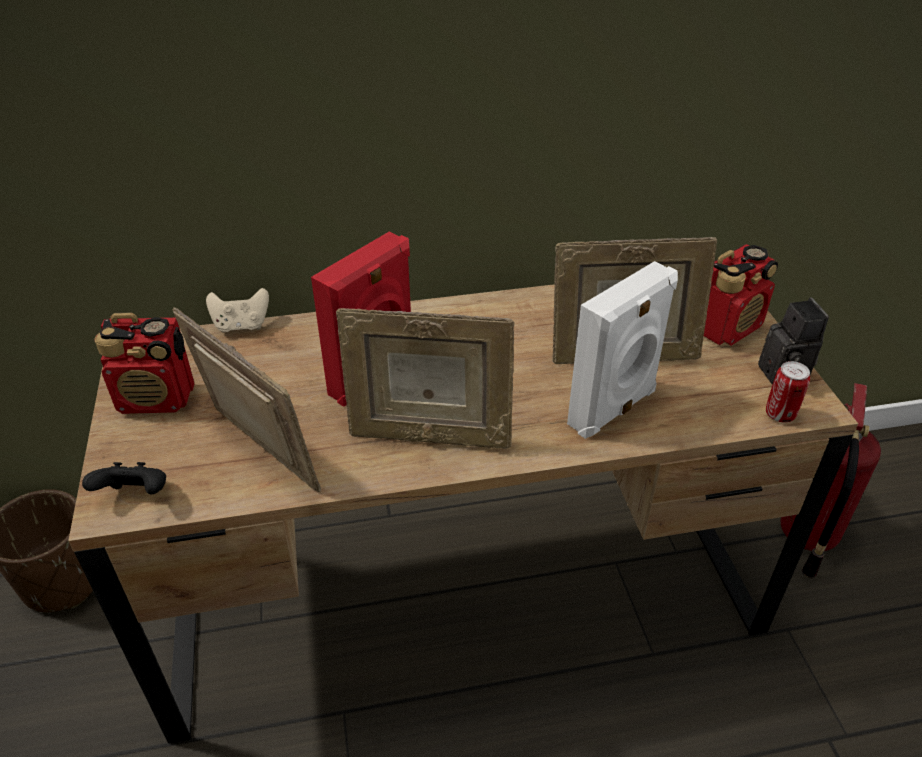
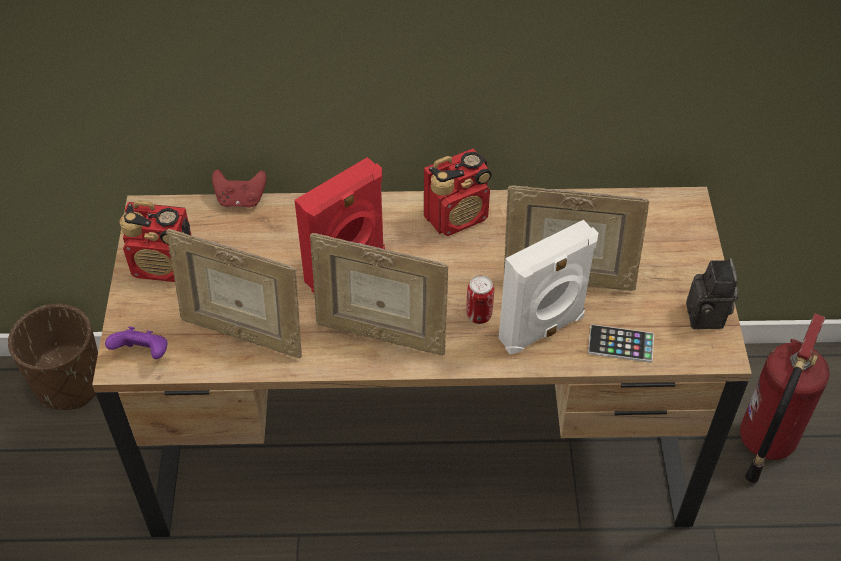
camera: 10 degrees right, 10 degrees up
black game controller [82,462,166,494] -> purple game controller [105,326,168,359]
picture frame [173,307,321,492] -> picture frame turned 150 degrees clockwise [166,229,302,358]
beige game controller [206,288,269,333] -> red game controller [212,169,267,208]
radio [704,244,778,346] -> radio moved to [424,148,492,236]
can [766,361,810,423] -> can moved to [467,275,494,324]
none -> phone [588,324,654,363]

